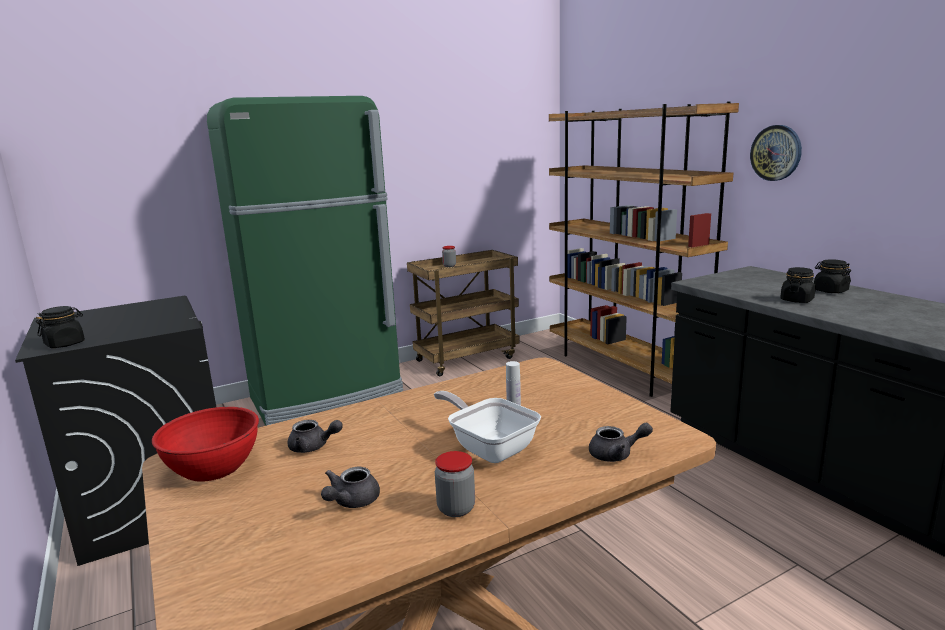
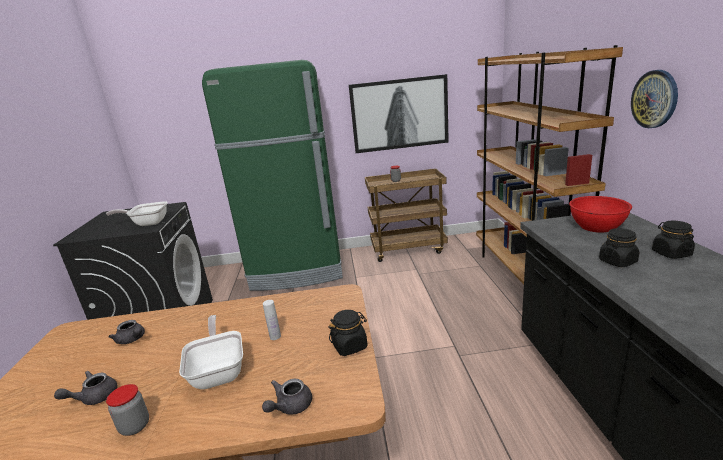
camera: 25 degrees right, 5 degrees up
black jar [36,306,85,348] -> black jar moved to [328,310,368,356]
red bowl [152,407,259,482] -> red bowl moved to [569,196,632,233]
grey teapot [589,422,653,462] -> grey teapot turned 105 degrees clockwise [262,379,312,415]
none -> frying pan [106,201,167,226]
none -> picture [349,74,449,153]

